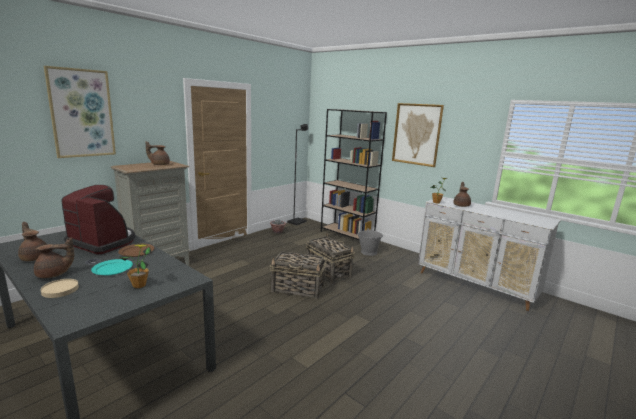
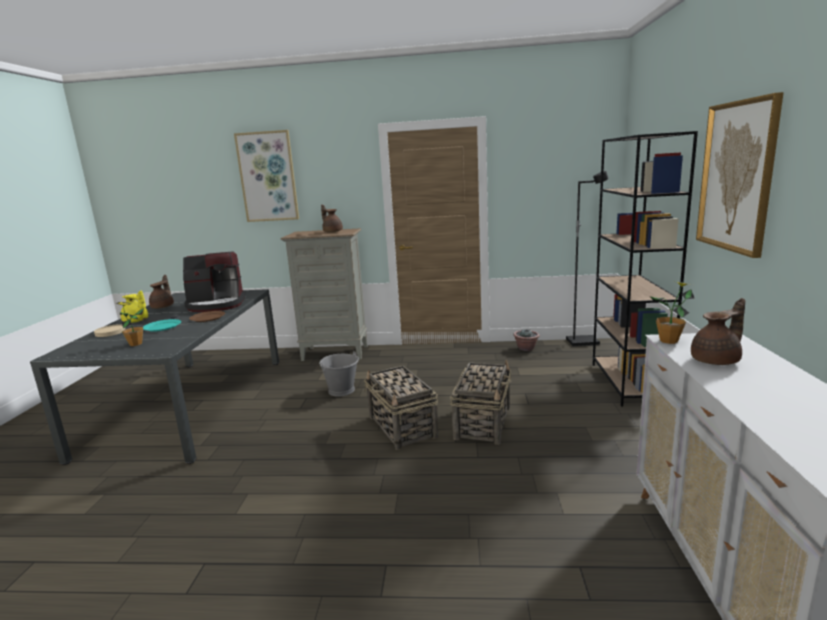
camera: 55 degrees right, 0 degrees up
brown teapot [34,237,74,278] -> yellow teapot [121,290,148,323]
coffee machine [61,185,135,254] -> coffee machine turned 90 degrees clockwise [183,252,246,312]
grey bucket [357,228,383,256] -> grey bucket moved to [319,351,359,397]

